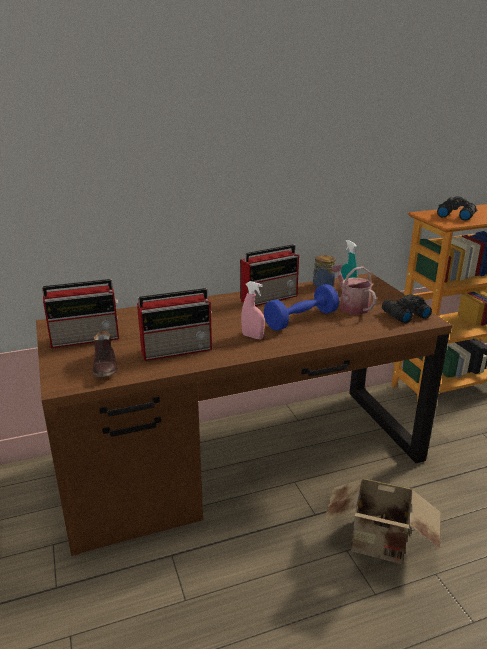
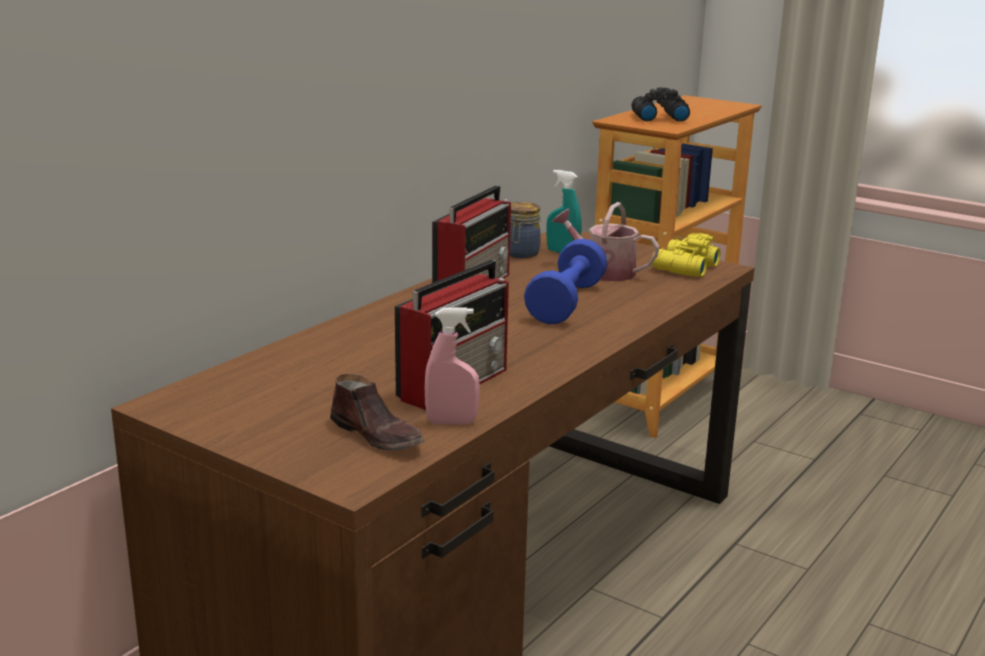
camera: 35 degrees left, 5 degrees down
radio [42,279,119,348] -> none
pink spray bottle [241,281,265,339] -> pink spray bottle moved to [425,307,480,425]
cardboard box [324,478,441,564] -> none
black binoculars [382,294,432,323] -> yellow binoculars [652,233,721,277]

